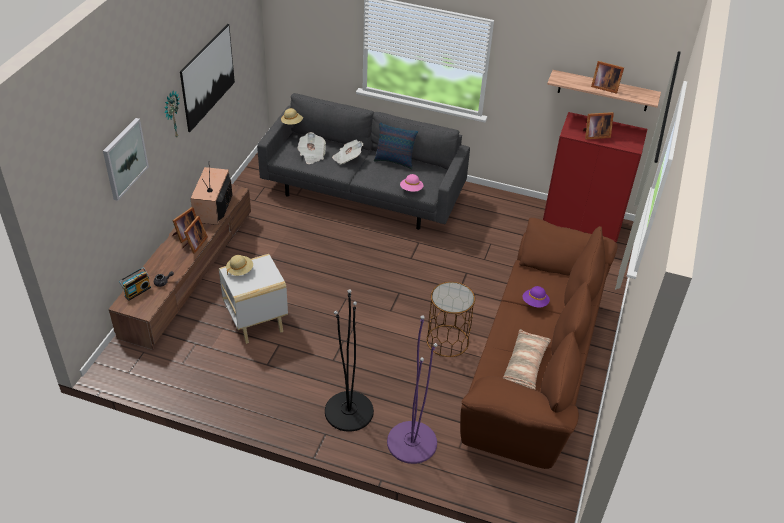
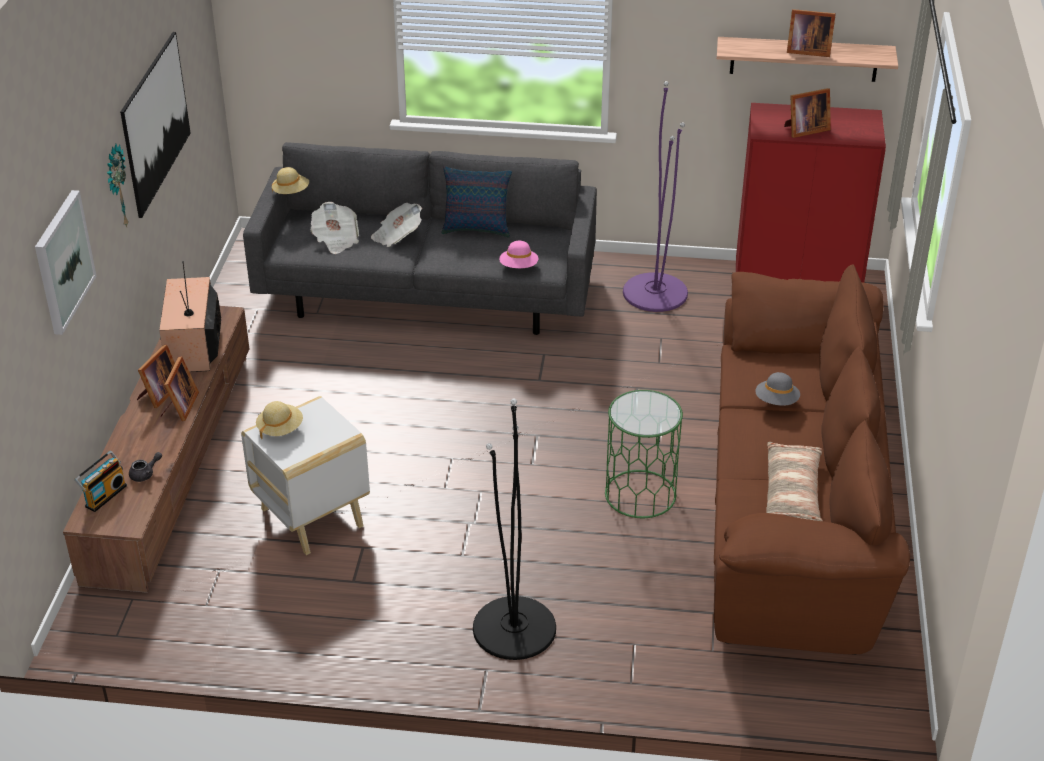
camera: 10 degrees left, 5 degrees down
purple floor lamp [387,315,438,464] -> purple floor lamp moved to [623,81,688,312]
brown side table [427,282,475,357] -> green side table [605,390,683,518]
purple hat [523,286,550,308] -> grey hat [755,372,800,406]

